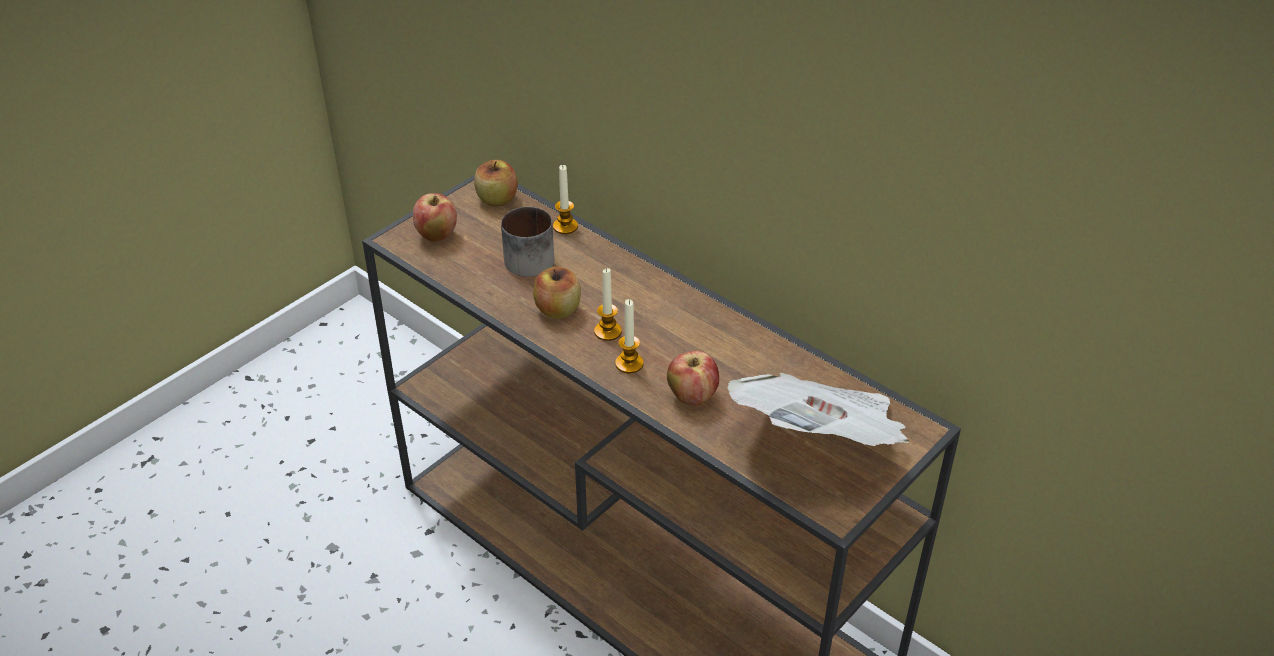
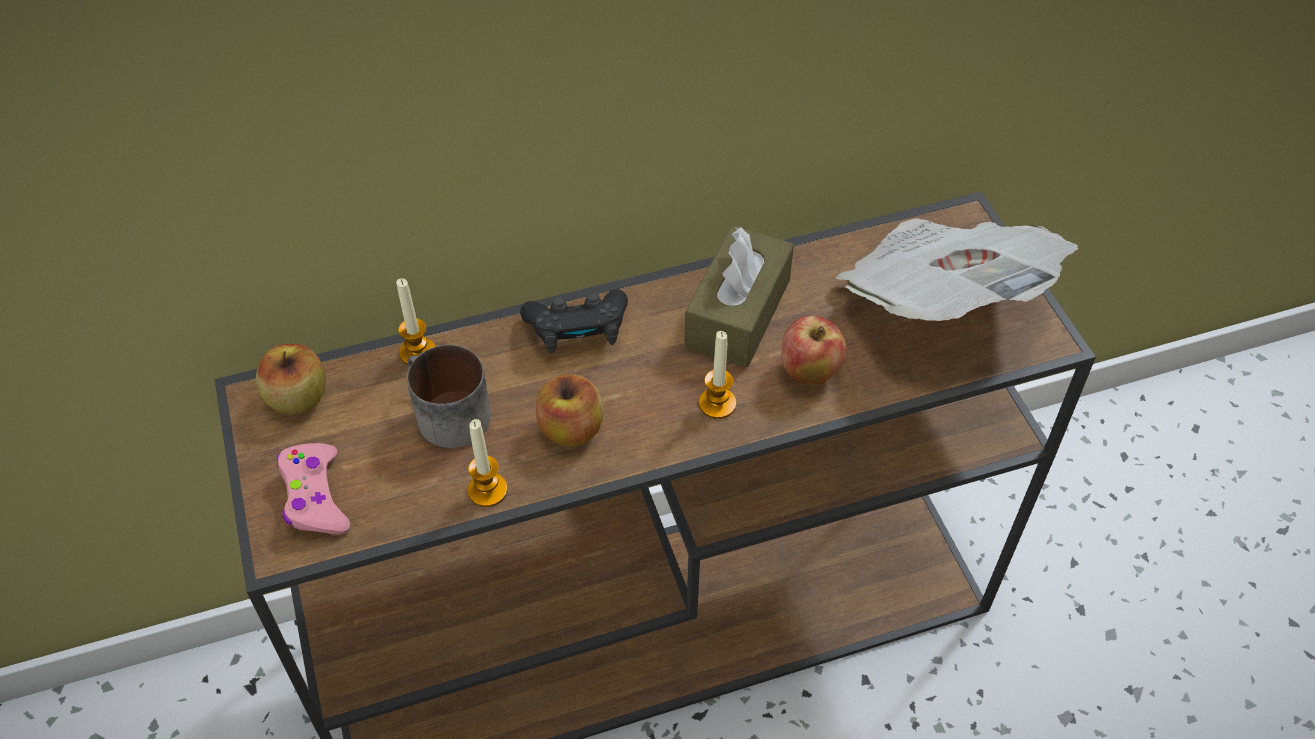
camera: 60 degrees left, 10 degrees up
apple [413,193,457,242] -> pink game controller [277,443,350,535]
candle [594,268,622,341] -> candle moved to [468,419,507,507]
none -> black game controller [520,289,628,354]
none -> brown tissue box [684,226,794,367]

